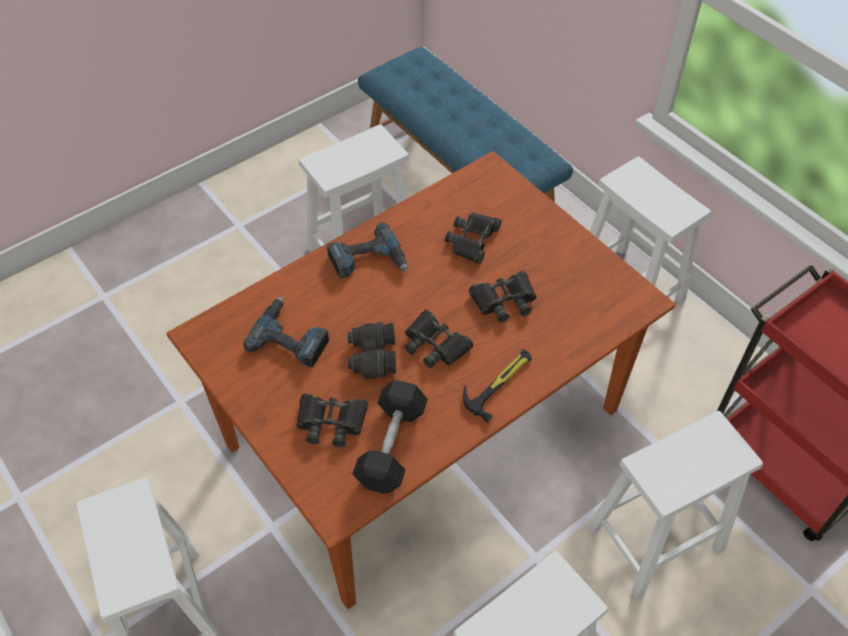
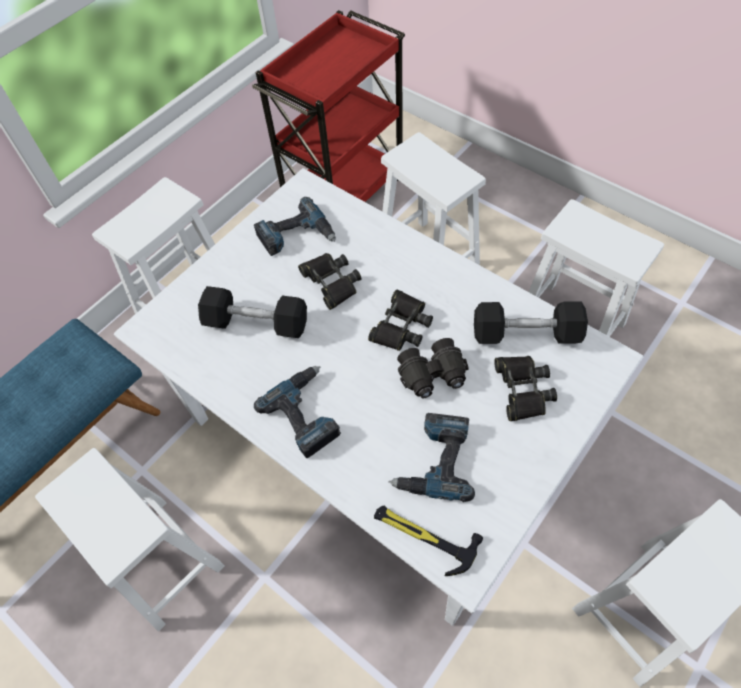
camera: 100 degrees left, 5 degrees up
brown dining table [167,151,675,609] -> white dining table [114,168,643,626]
black binoculars [445,212,502,264] -> black dumbbell [198,286,307,338]
hammer [463,349,532,423] -> hammer moved to [374,506,483,576]
none -> power drill [254,197,336,256]

